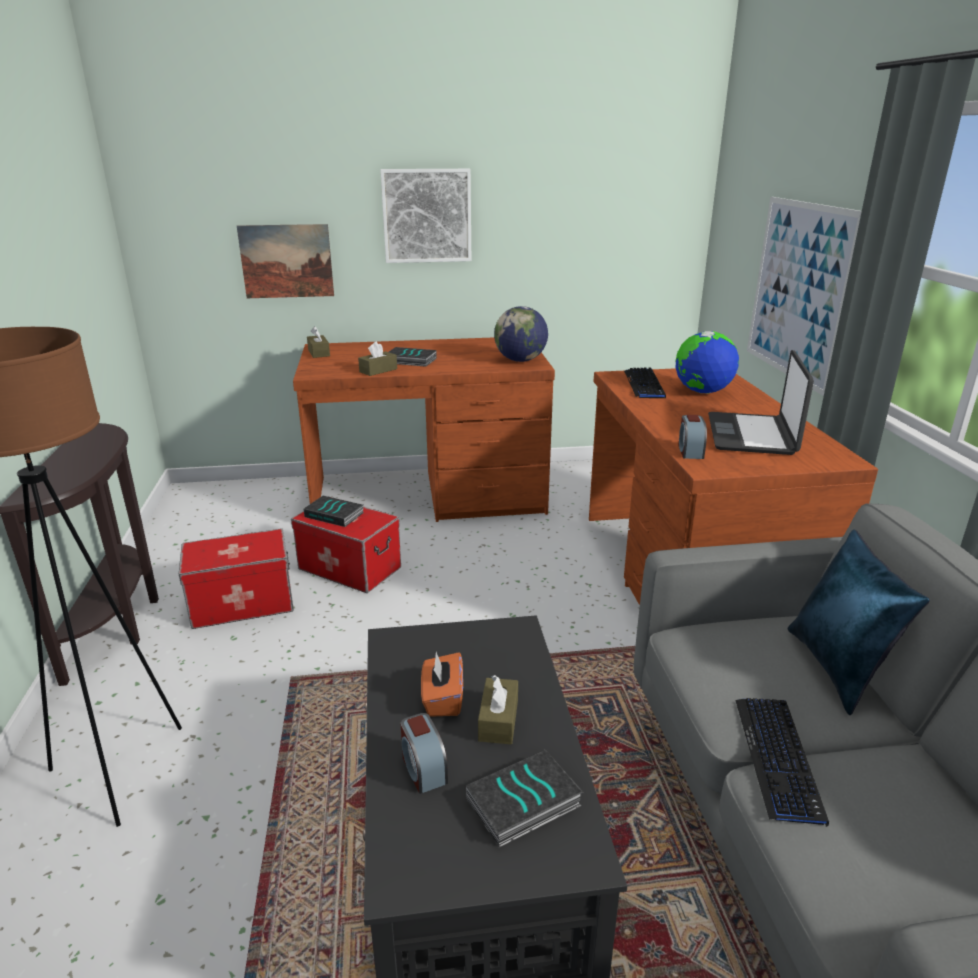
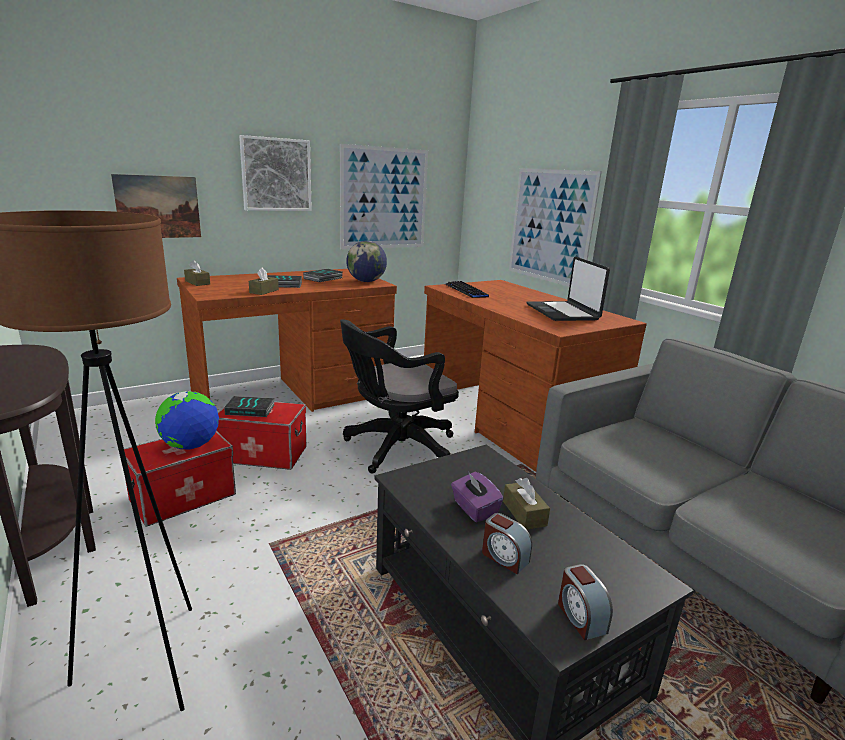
camera: 25 degrees left, 5 degrees down
orange tissue box [421,652,463,717] -> purple tissue box [451,472,503,522]
book [466,750,583,847] -> book moved to [303,269,342,282]
globe [675,331,739,393] -> globe moved to [155,391,219,450]
alarm clock [678,415,707,459] -> alarm clock moved to [558,564,613,640]
keyboard [735,698,829,827] -> none
blue pillow [788,529,930,715] -> none
none -> picture [340,144,428,249]
none -> black office chair [340,319,459,474]

